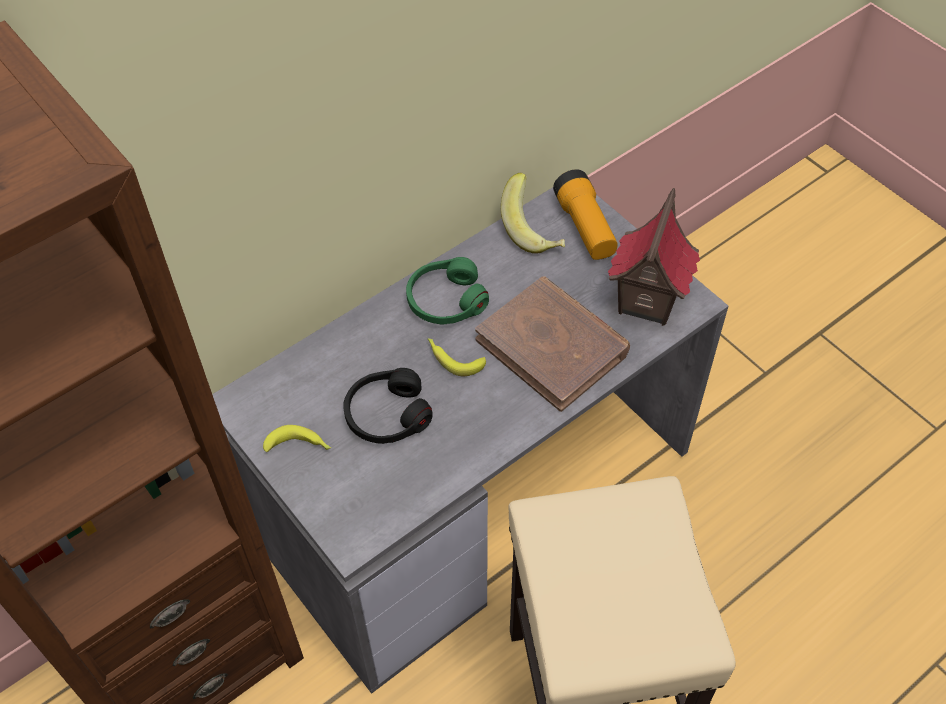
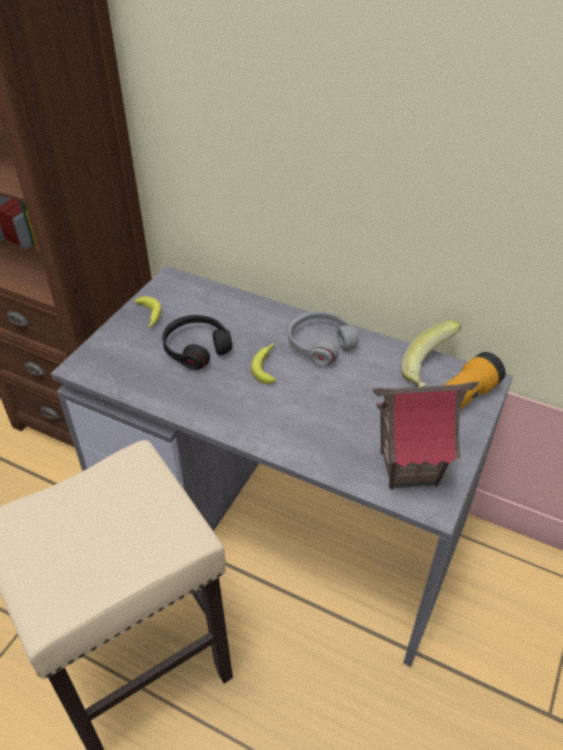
camera: 65 degrees right, 10 degrees down
green headphones [406,257,489,324] -> grey headphones [288,311,359,365]
brown book [475,276,630,412] -> none

